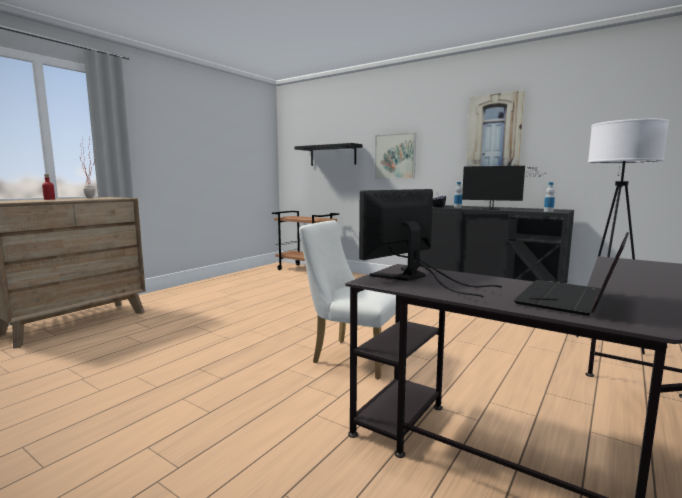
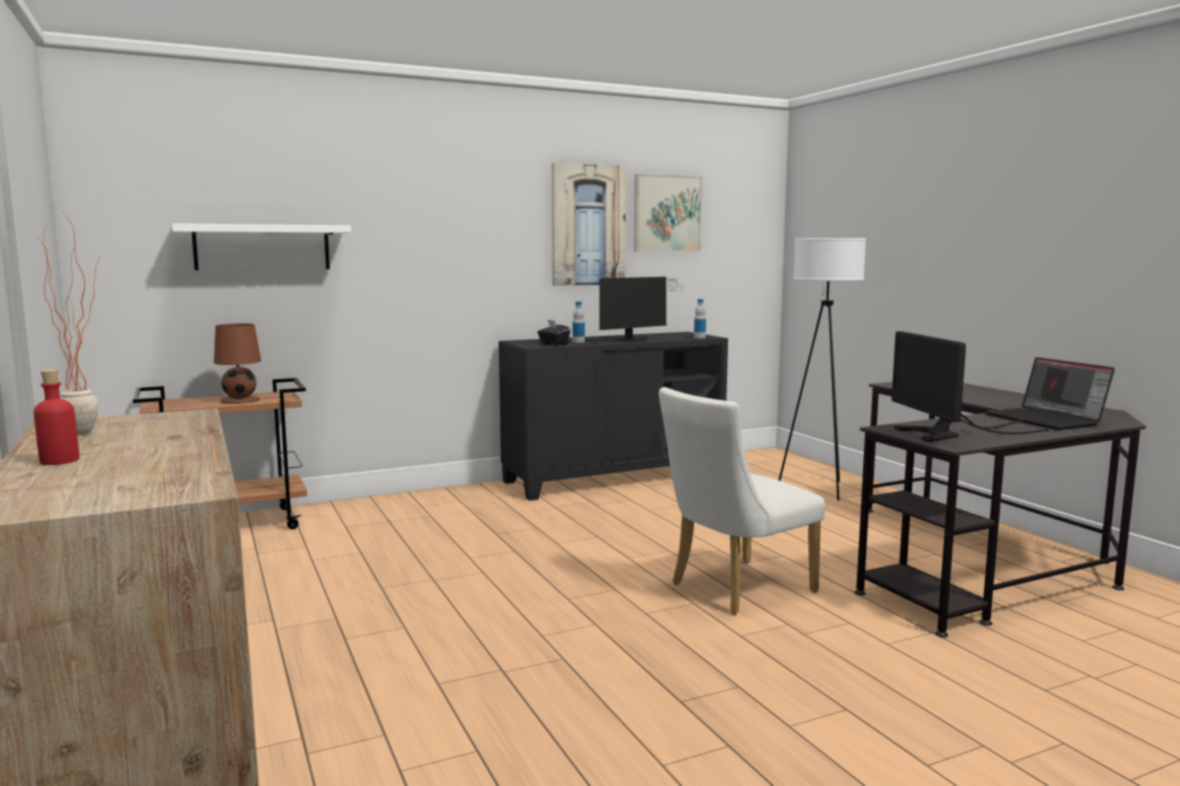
camera: 60 degrees left, 0 degrees up
black shelf [294,143,362,166] -> white shelf [172,223,351,270]
picture [375,133,416,179] -> picture moved to [634,174,702,252]
none -> brown table lamp [214,323,261,404]

